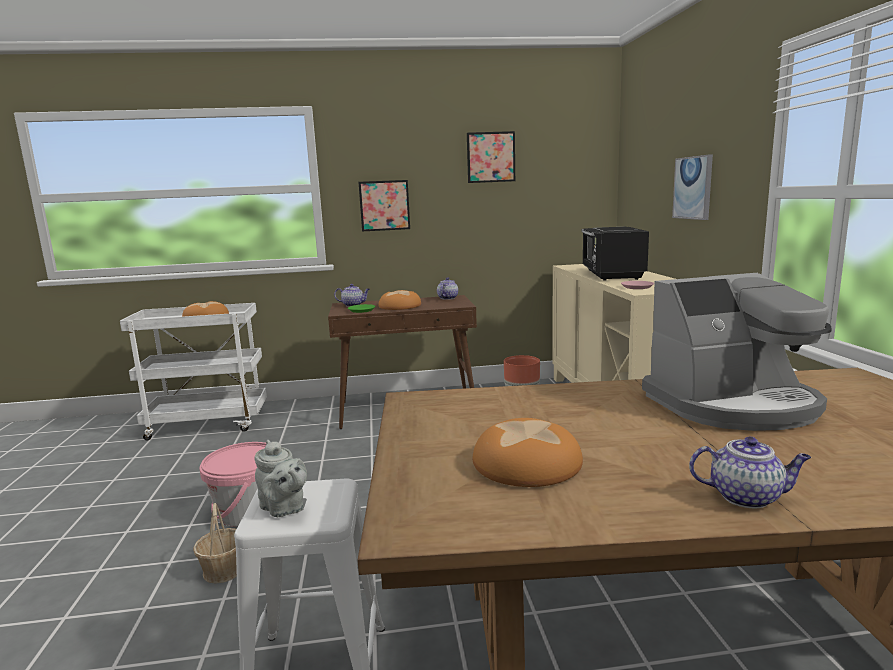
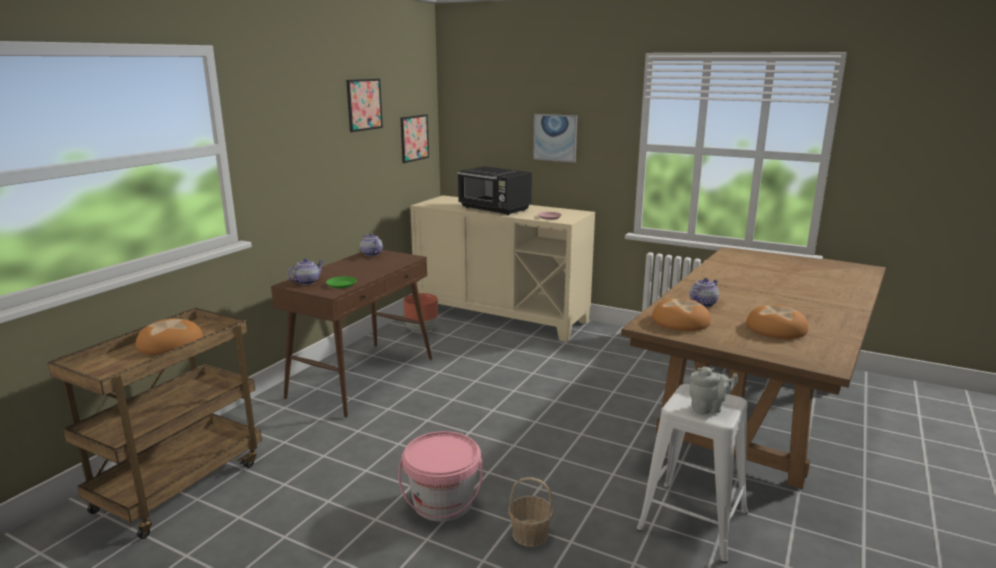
camera: 55 degrees left, 5 degrees up
white cart [120,303,267,441] -> brown cart [48,308,262,539]
picture [359,180,410,231] -> picture moved to [400,114,429,163]
bread [379,290,421,310] -> bread moved to [652,298,711,331]
coffee machine [642,273,832,431] -> none
teapot [689,437,811,508] -> teapot moved to [689,278,719,307]

